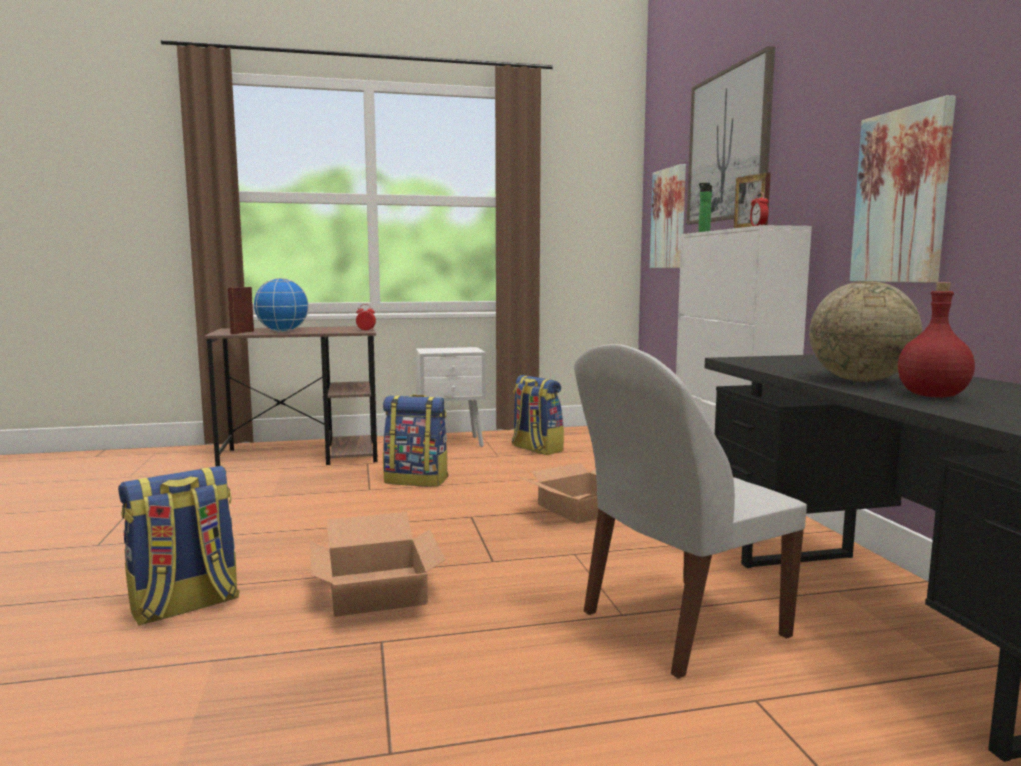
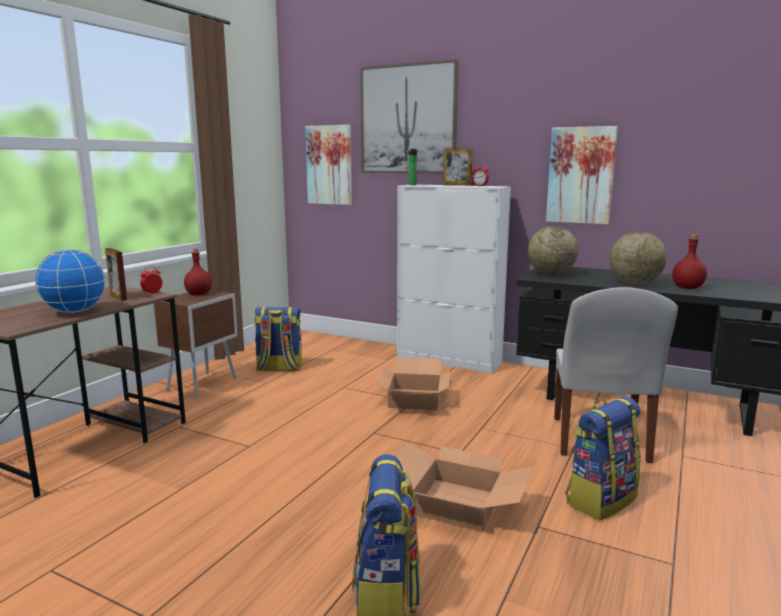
camera: 50 degrees left, 5 degrees up
picture frame [228,287,254,334] -> picture frame moved to [105,248,127,301]
backpack [383,395,449,487] -> backpack moved to [566,397,641,521]
white nightstand [416,347,486,447] -> brown nightstand [154,290,237,398]
none -> red bottle [184,249,212,295]
none -> globe [528,226,578,275]

